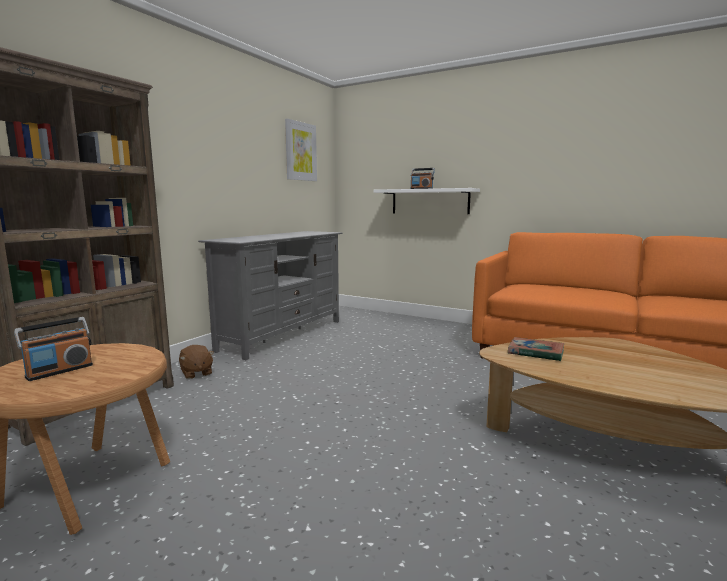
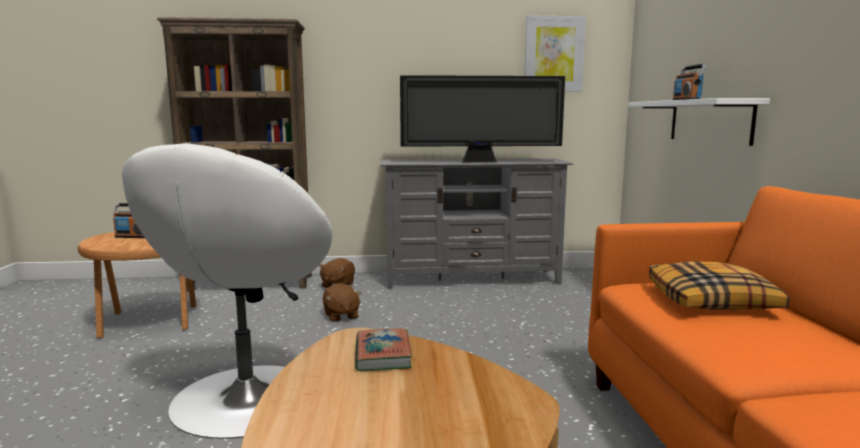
camera: 55 degrees right, 0 degrees up
none -> white armchair [122,143,332,439]
none -> brown plush toy [323,284,361,322]
none -> television [400,75,565,163]
none -> pillow [649,262,789,310]

